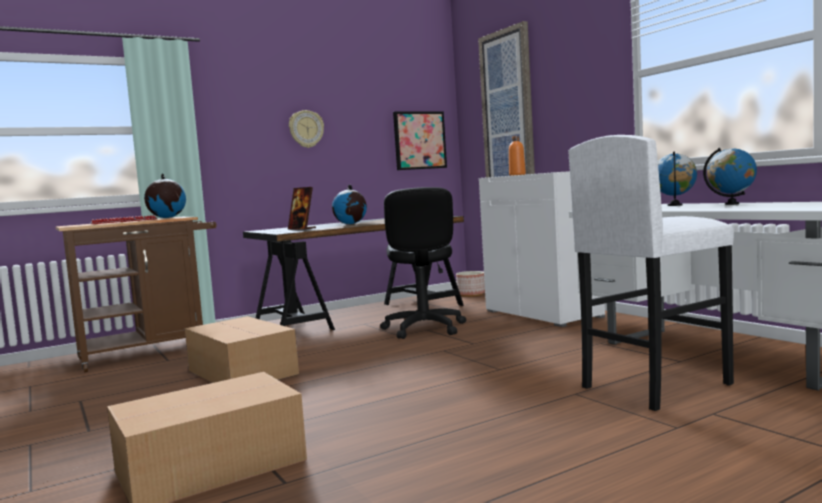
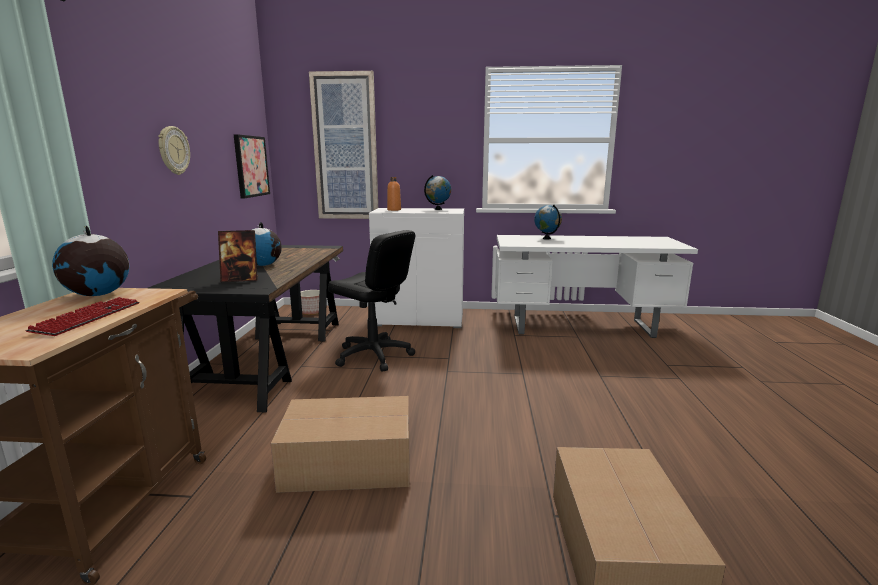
camera: 55 degrees left, 10 degrees up
white stool [568,135,734,411] -> none
globe [703,148,757,205] -> globe moved to [424,175,451,210]

